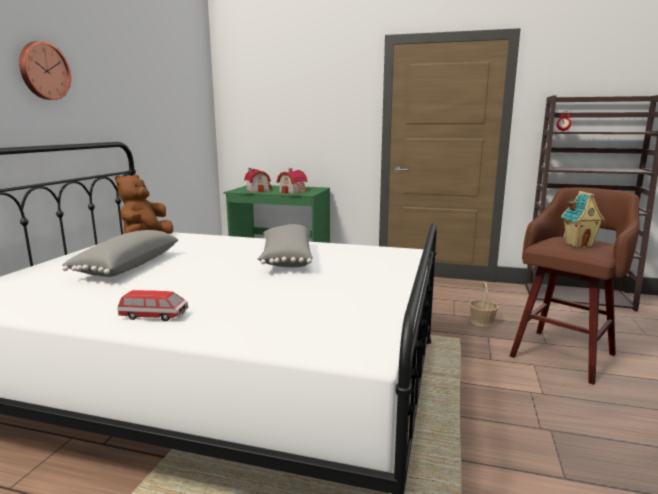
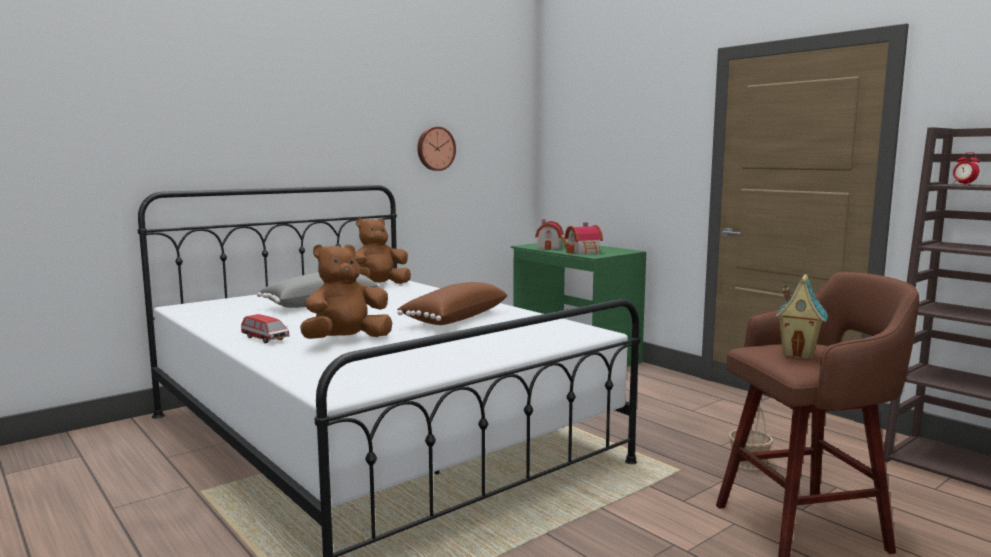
camera: 35 degrees right, 5 degrees down
wall clock [19,41,71,100] -> wall clock moved to [417,127,456,171]
grey pillow [258,224,313,267] -> brown pillow [397,282,508,325]
none -> brown plush toy [300,244,392,339]

